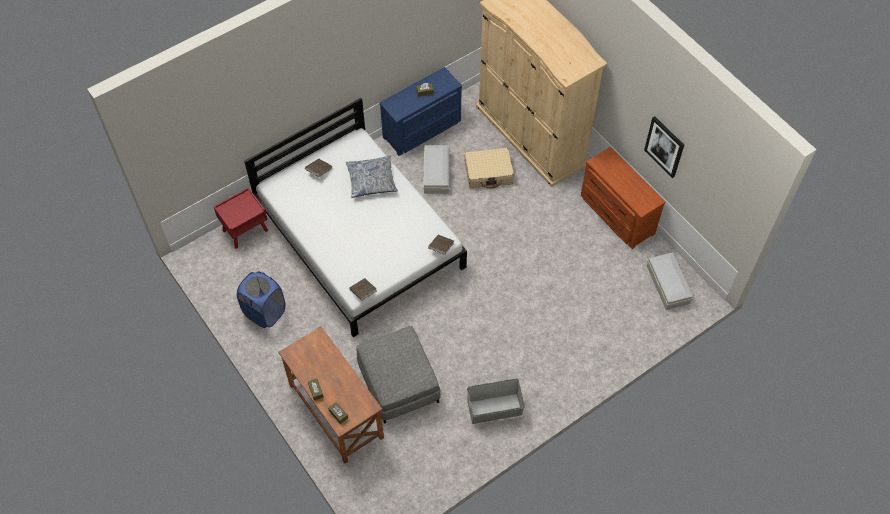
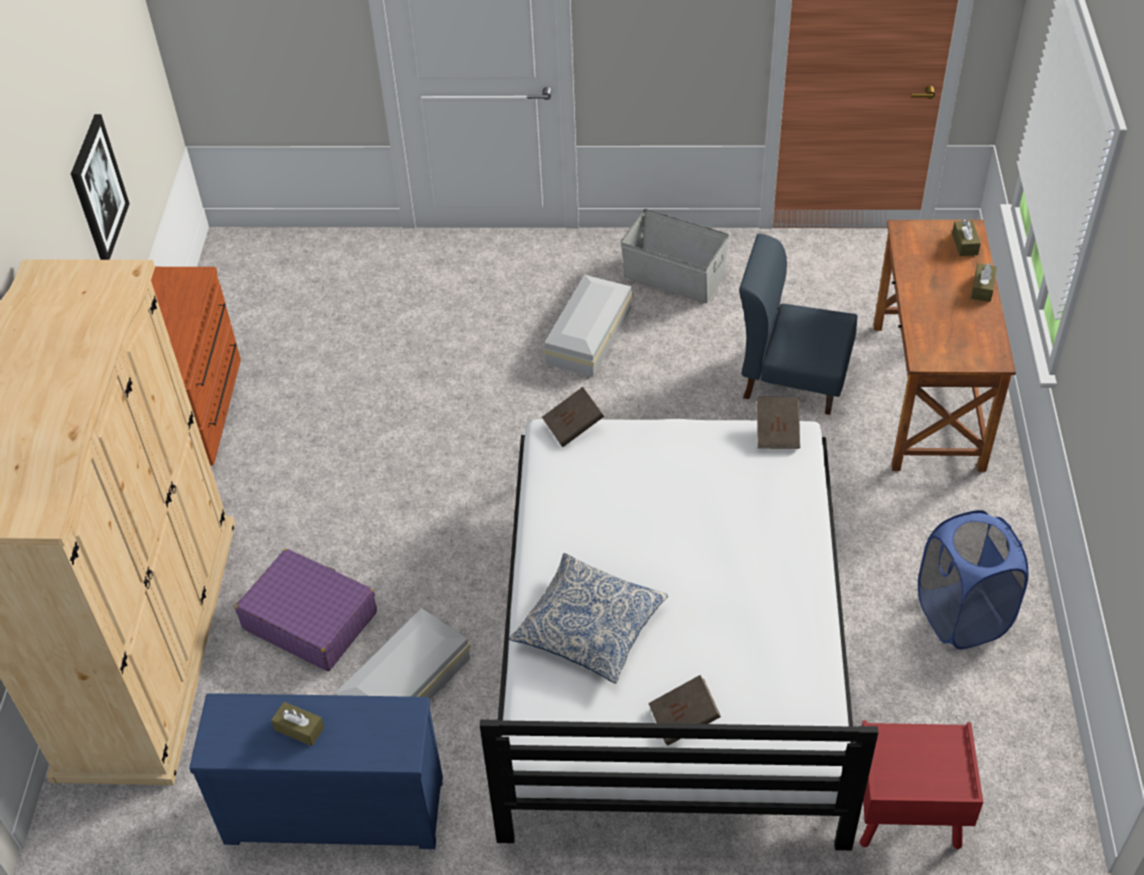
camera: 140 degrees left, 10 degrees down
grey ottoman [356,326,441,424] -> blue chair [739,234,857,415]
beige suitcase [464,148,514,189] -> purple suitcase [235,549,377,671]
white storage box [647,252,693,310] -> white storage box moved to [543,275,633,377]

